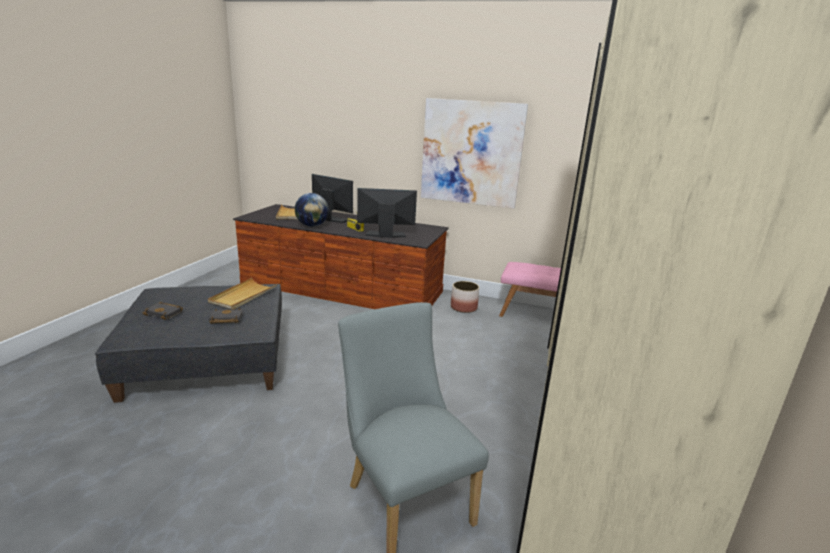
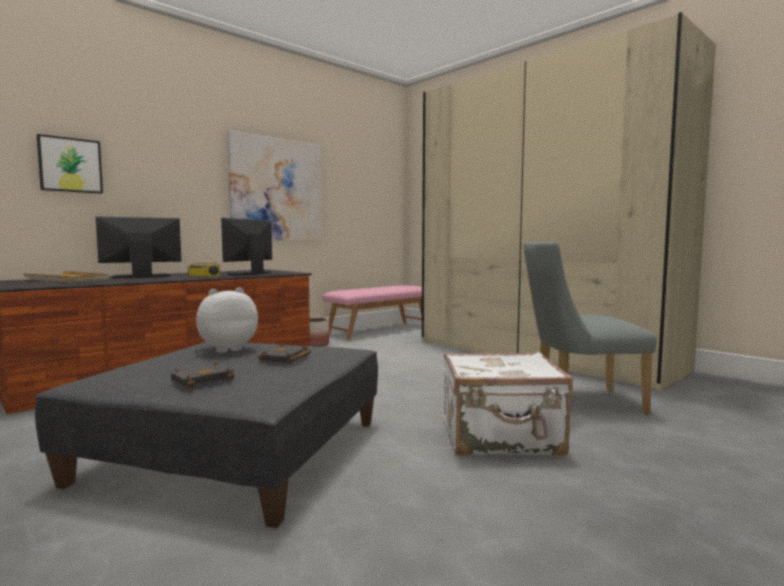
camera: 60 degrees left, 15 degrees down
beige tray [208,278,277,310] -> plush toy [196,287,258,353]
globe [295,193,329,227] -> none
none -> picture [37,134,103,194]
none -> white suitcase [443,352,573,455]

